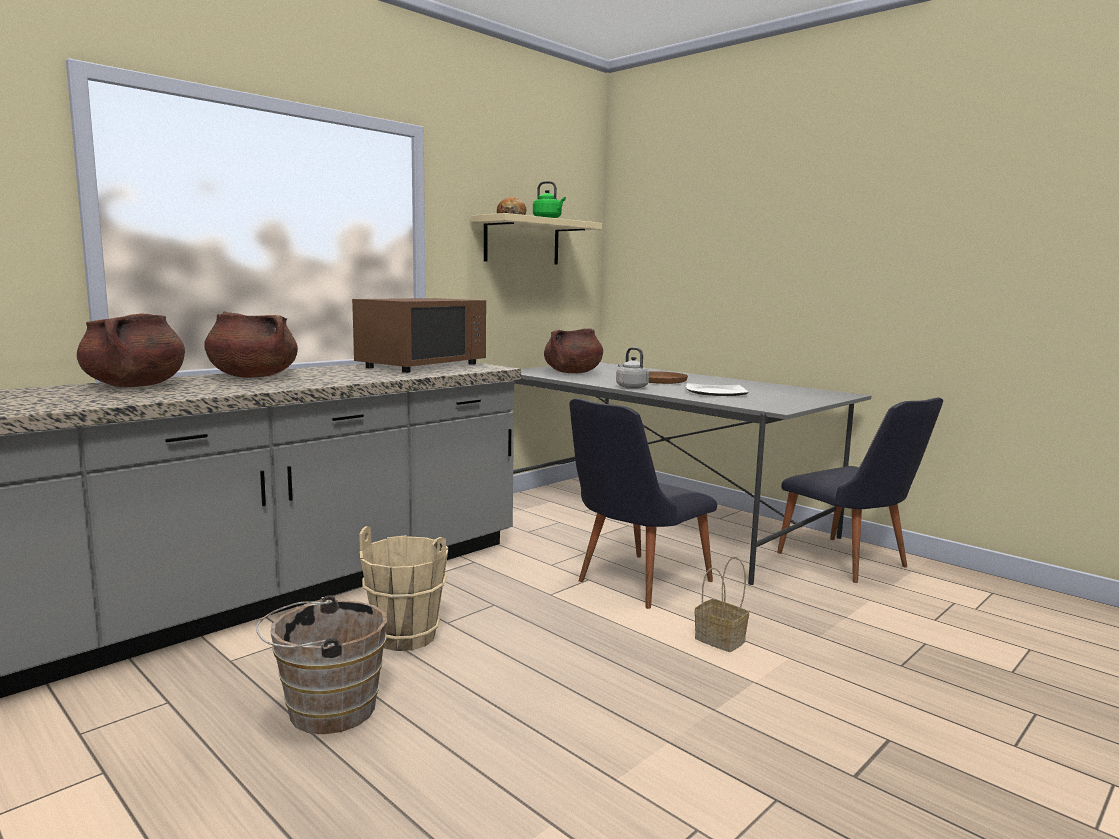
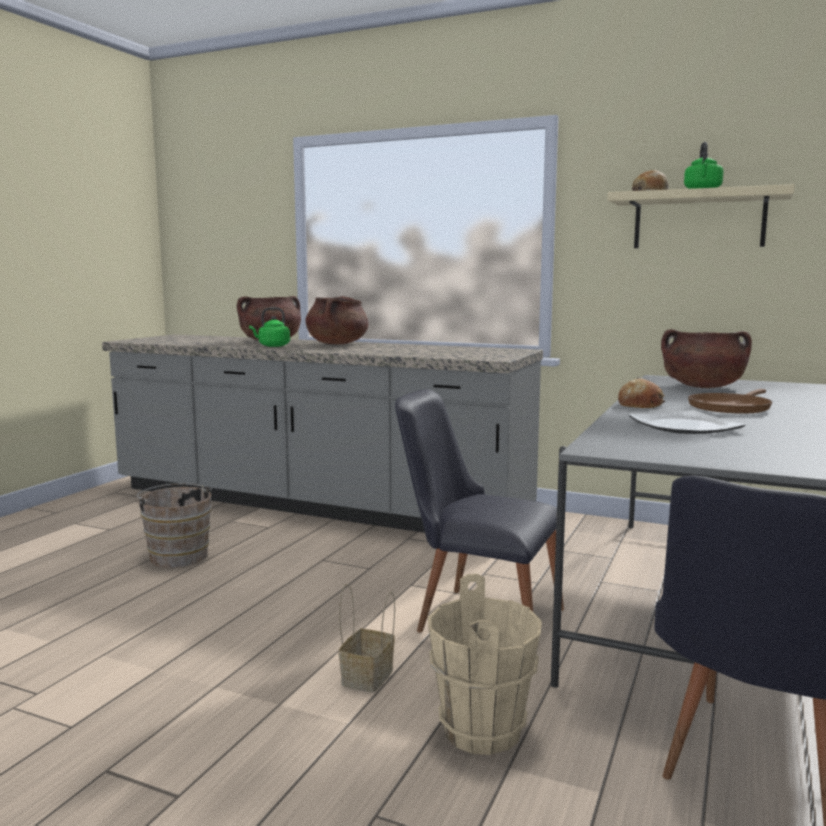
camera: 70 degrees right, 0 degrees up
brown microwave [352,298,486,373] -> none
beige bucket [359,526,448,651] -> beige bucket moved to [427,574,542,755]
grey kettle [616,347,649,389] -> bread [618,378,665,408]
none -> green kettle [249,307,290,347]

